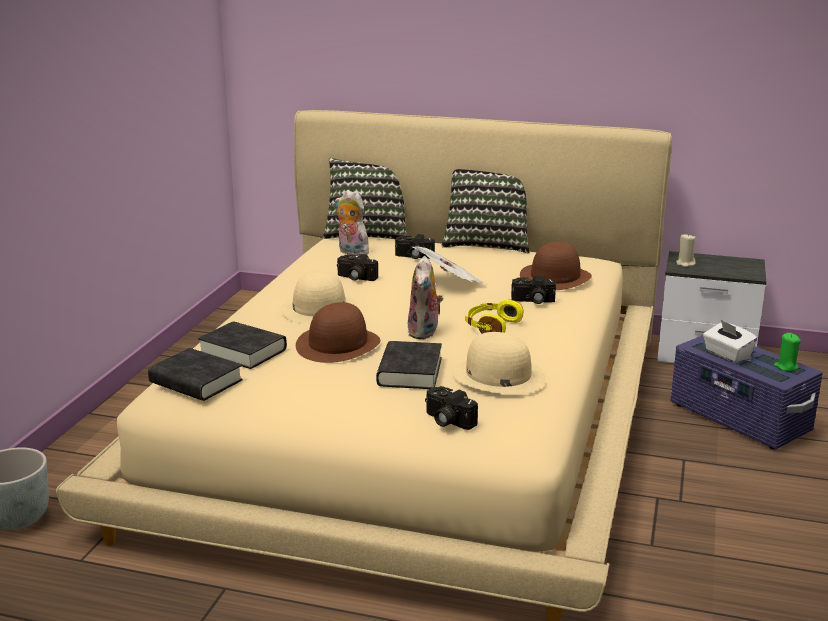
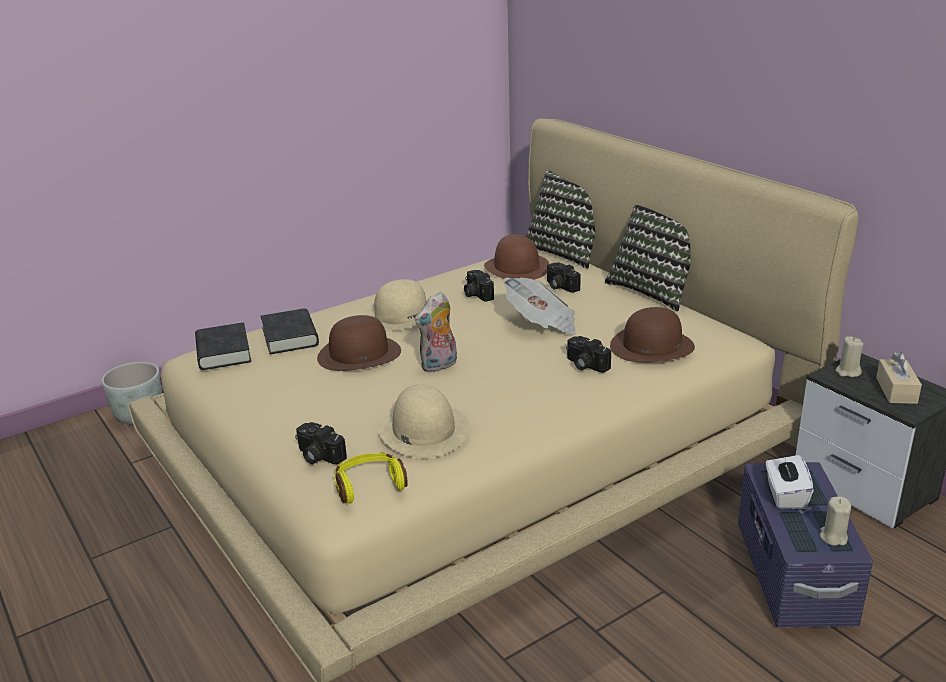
camera: 40 degrees right, 5 degrees up
plush toy [335,190,373,256] -> brown hat [484,234,549,280]
black book [376,341,442,389] -> none
camera [425,386,478,430] -> camera turned 45 degrees counterclockwise [295,422,347,465]
yellow headphones [465,300,523,334] -> yellow headphones moved to [335,452,408,504]
green candle [774,333,801,371] -> beige candle [820,496,851,546]
none -> beige tissue box [876,352,922,404]

